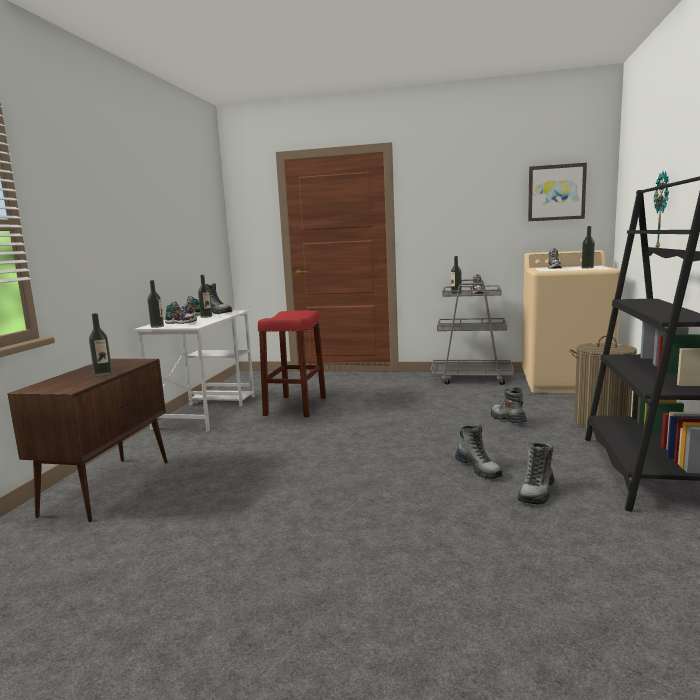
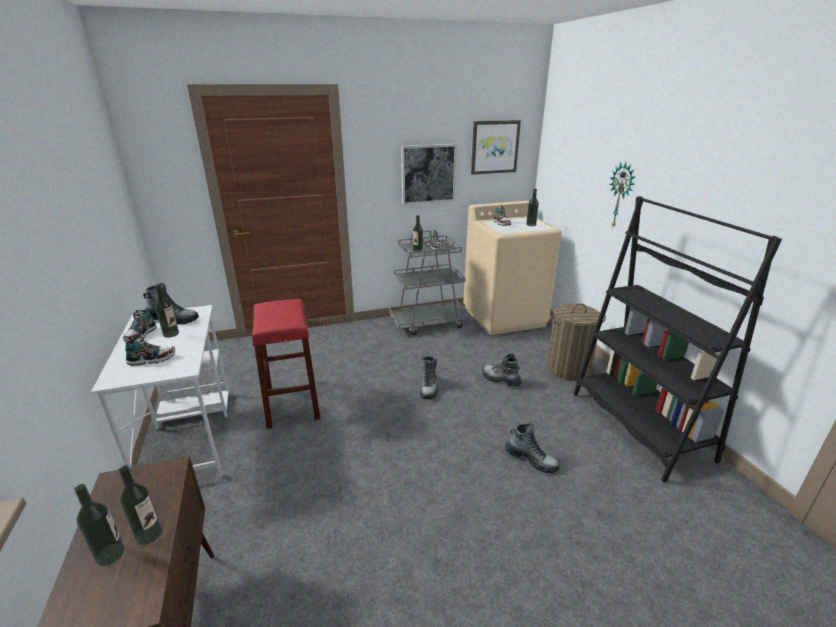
camera: 30 degrees left, 15 degrees up
bottle [148,280,164,328] -> bottle moved to [74,484,125,566]
boot [518,442,554,505] -> boot moved to [420,356,438,399]
none -> picture [401,144,457,205]

